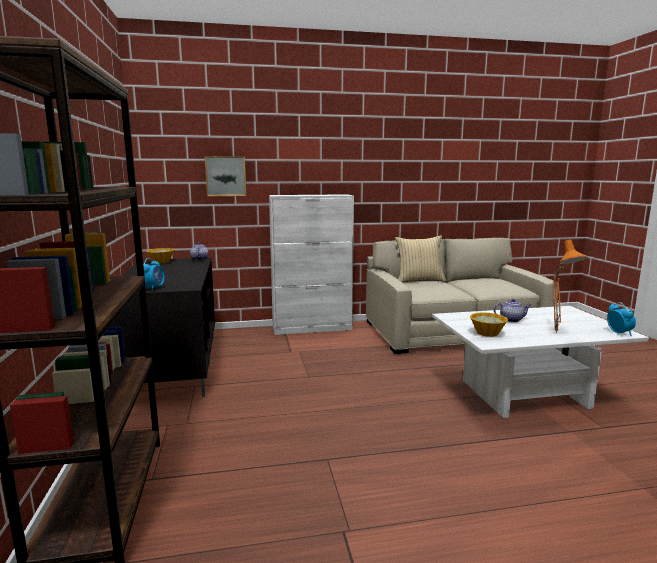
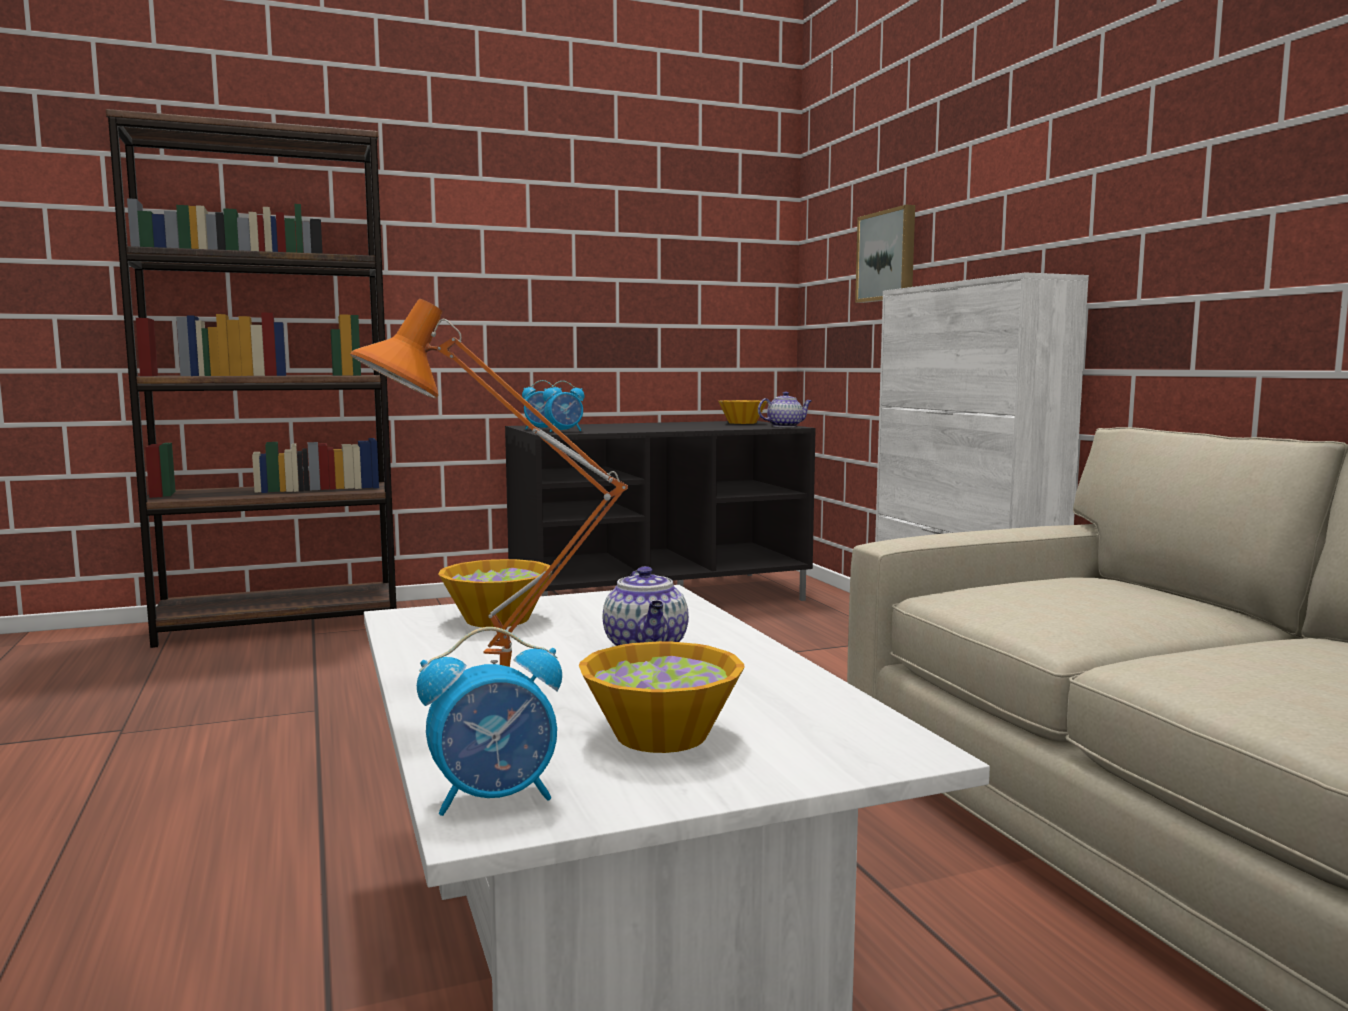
camera: 80 degrees right, 5 degrees down
beige pillow [395,236,446,282] -> none
none -> alarm clock [543,381,584,432]
none -> bowl [579,641,745,753]

